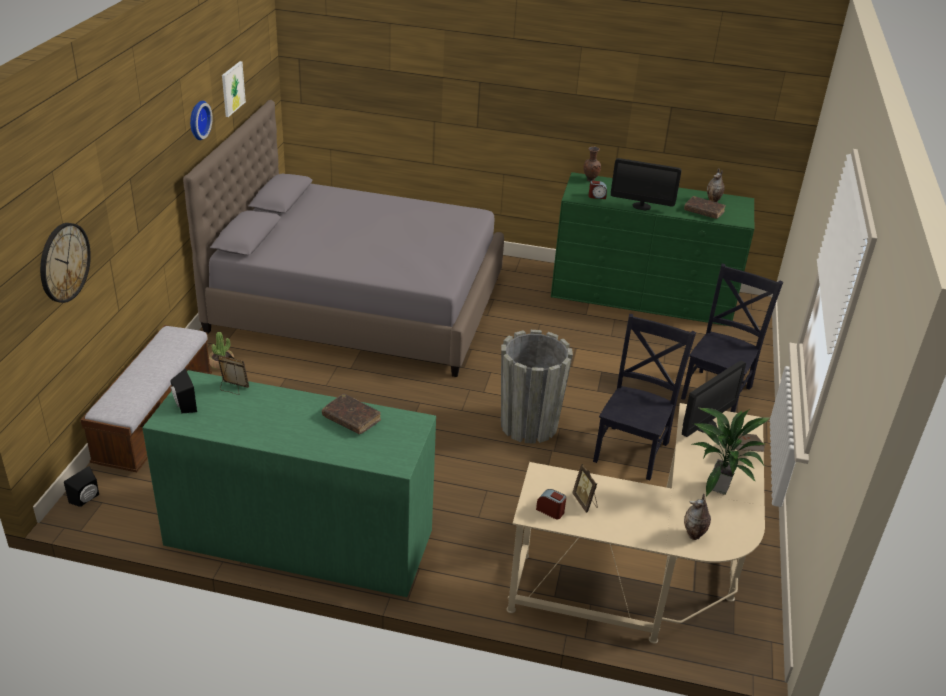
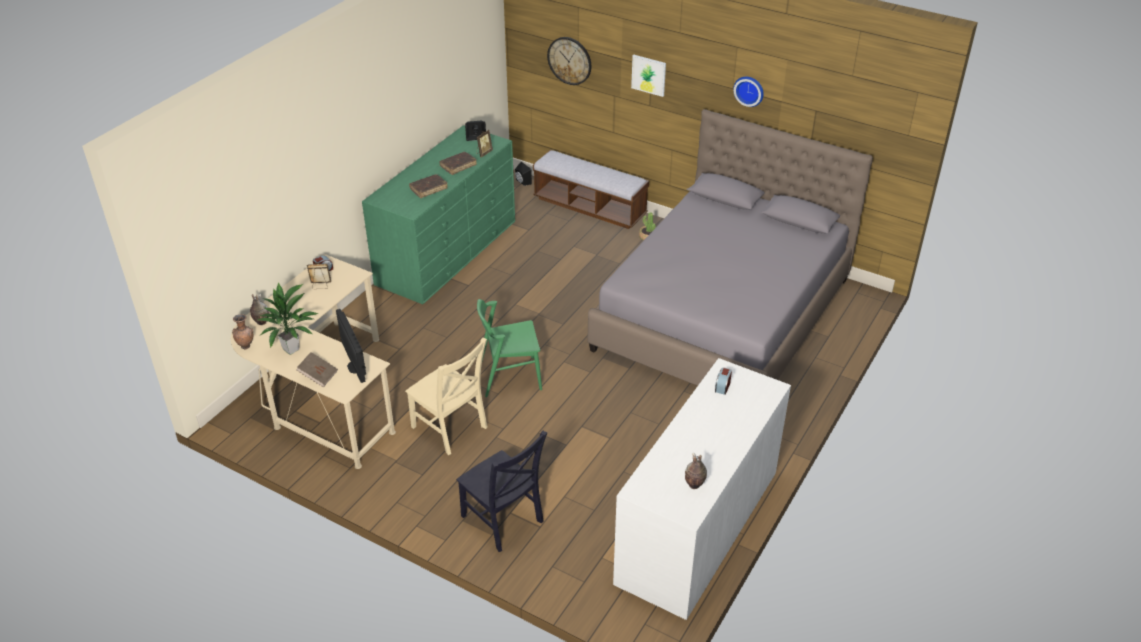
camera: 110 degrees right, 5 degrees up
picture [222,61,246,117] -> picture moved to [631,55,666,97]
grey planter [501,330,573,444] -> green chair [477,299,542,397]
green dresser [551,172,754,326] -> white dresser [613,358,791,620]
brown vase [583,147,601,181] -> brown vase moved to [232,314,253,349]
black chair [593,314,696,480] -> beige chair [405,338,488,455]
monitor [611,158,681,211] -> none
brown book [684,196,726,219] -> brown book moved to [439,152,477,175]

